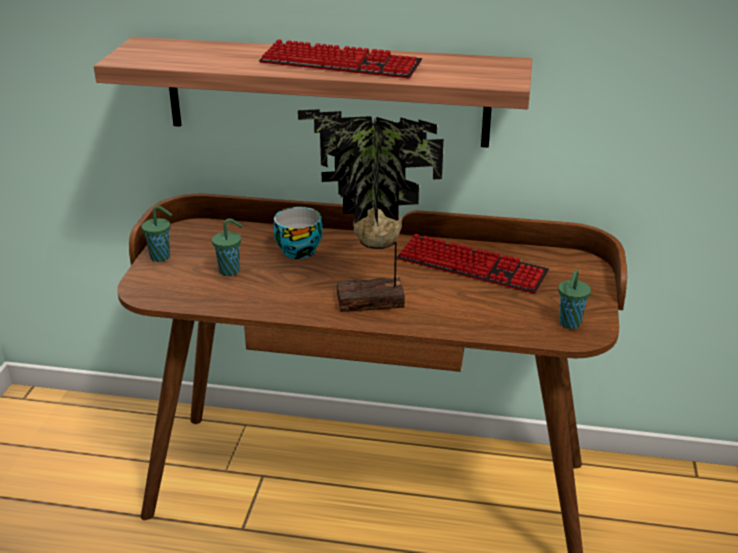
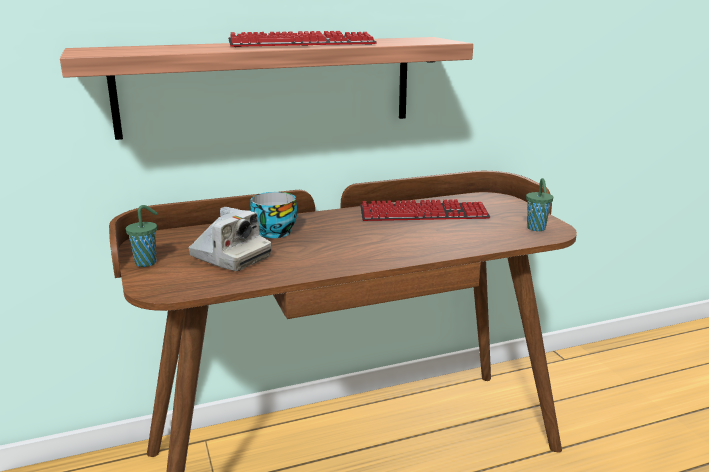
camera: 30 degrees left, 10 degrees down
green cup [212,218,243,276] -> camera [188,207,271,271]
potted plant [298,109,444,312] -> none

